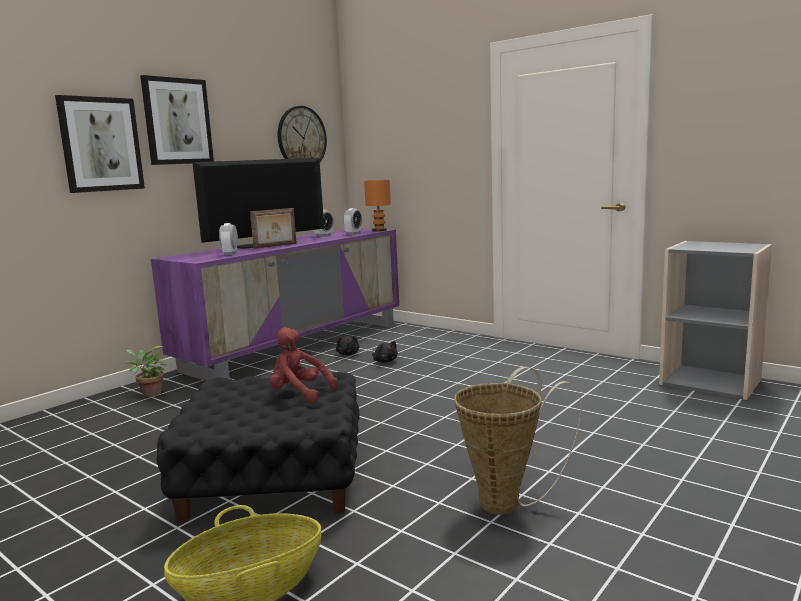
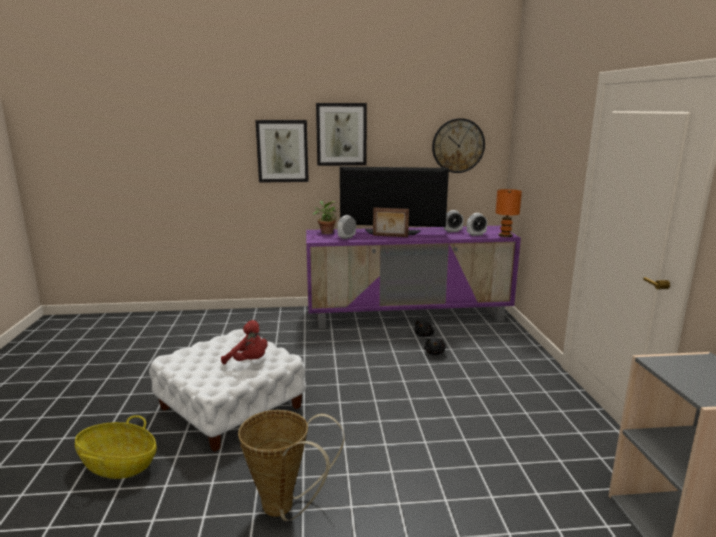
camera: 45 degrees right, 5 degrees up
potted plant [126,346,166,397] -> potted plant moved to [313,201,337,234]
black ottoman [157,372,360,522] -> white ottoman [149,329,306,452]
red plush toy [270,327,338,402] -> red plush toy turned 135 degrees clockwise [221,320,268,365]

